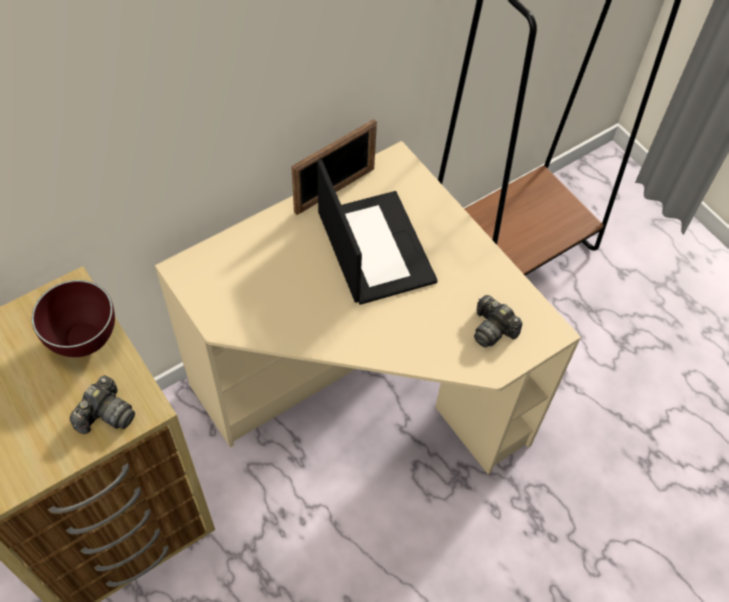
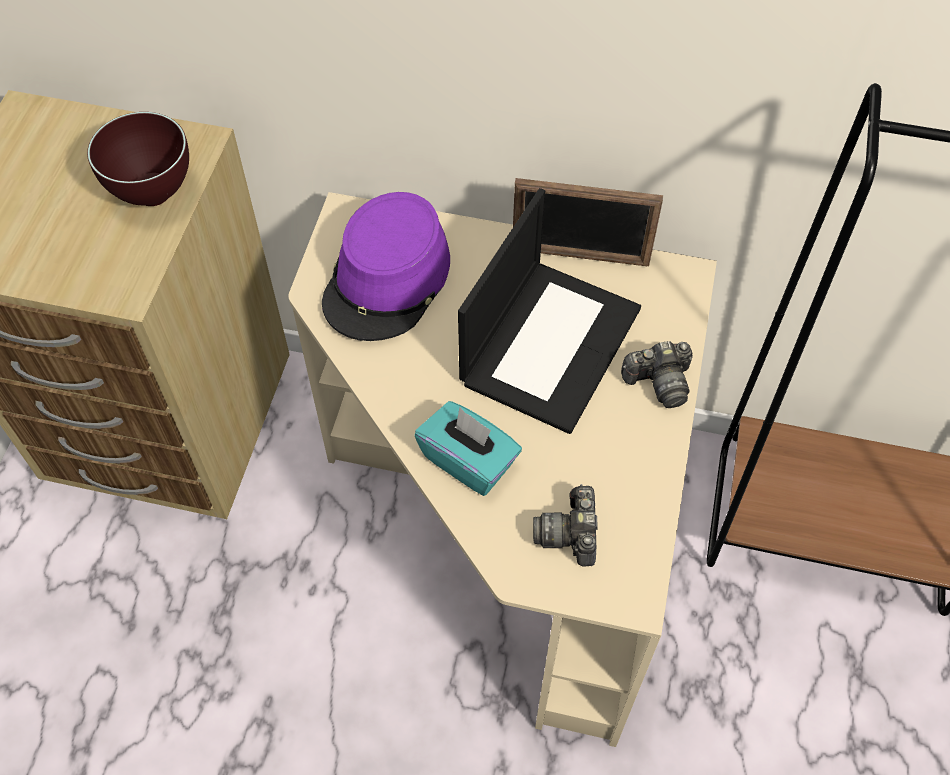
camera: 50 degrees right, 0 degrees up
camera [70,376,135,434] -> camera moved to [621,341,693,408]
none -> purple hat [322,192,450,341]
none -> turquoise tissue box [414,401,522,496]

